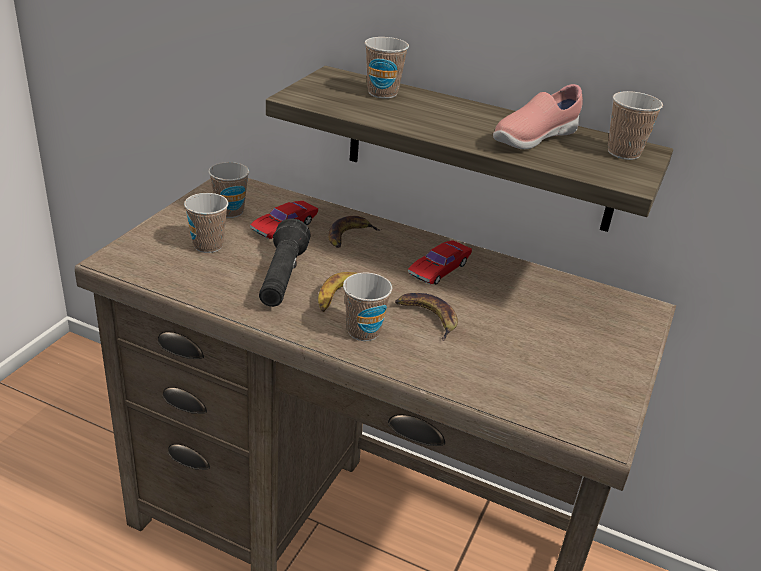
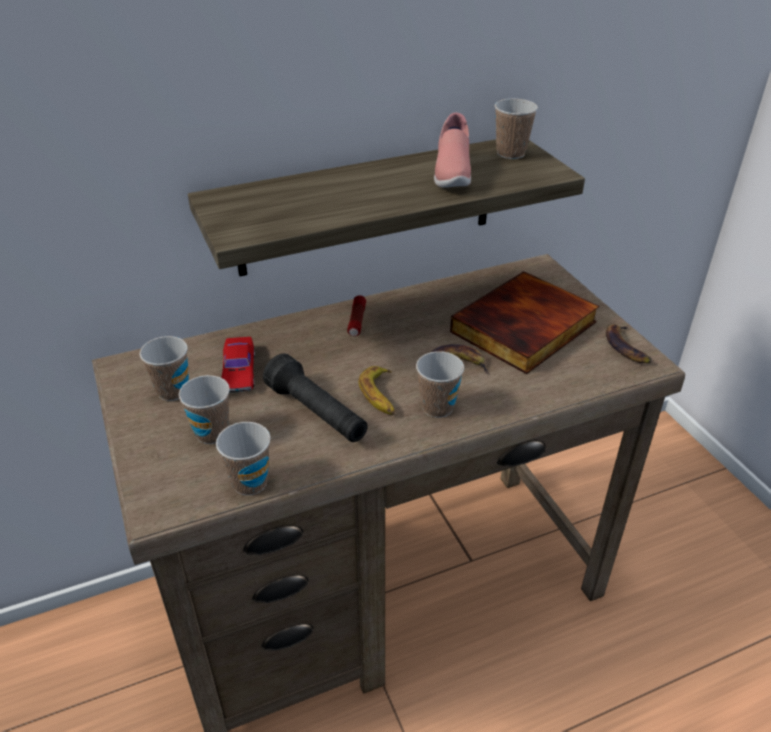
camera: 45 degrees left, 5 degrees up
banana [328,216,382,248] -> banana moved to [606,324,652,363]
cup [365,37,409,99] -> cup moved to [216,422,271,495]
red toy car [408,240,472,284] -> none
none -> flashlight [347,295,366,336]
none -> book [450,271,599,374]

